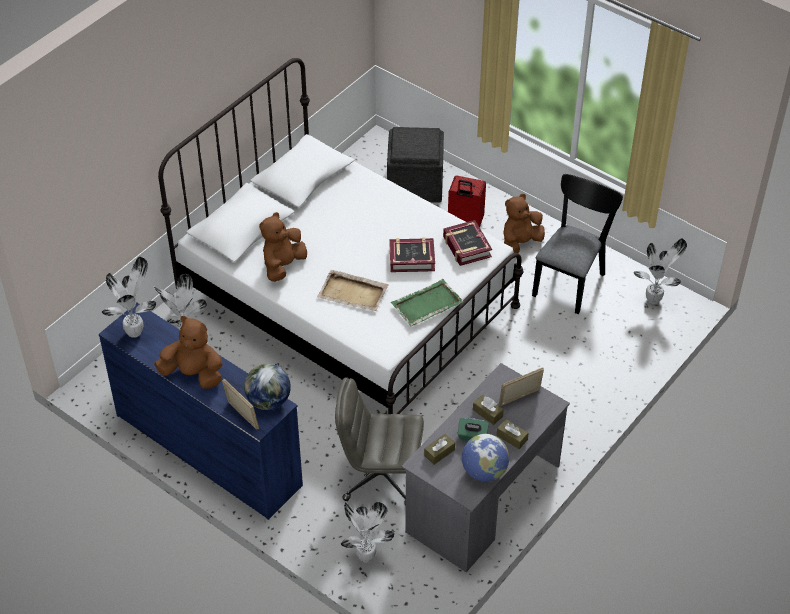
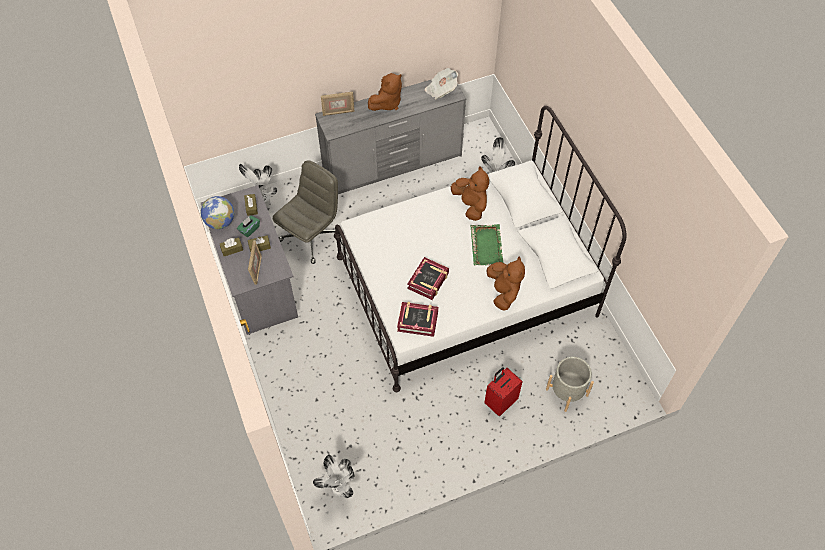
camera: 120 degrees right, 10 degrees up
blue dresser [99,303,303,520] -> grey dresser [315,80,466,194]
potted plant [102,257,156,338] -> newspaper [425,68,459,99]
globe [244,364,291,410] -> none
beige tray [317,270,389,311] -> none
grey ottoman [387,127,444,203] -> grey planter [546,357,594,412]
green tray [391,279,464,327] -> green tray moved to [470,224,504,265]
brown plush toy [503,194,545,253] -> brown plush toy moved to [487,257,525,310]
black chair [532,174,623,314] -> none

